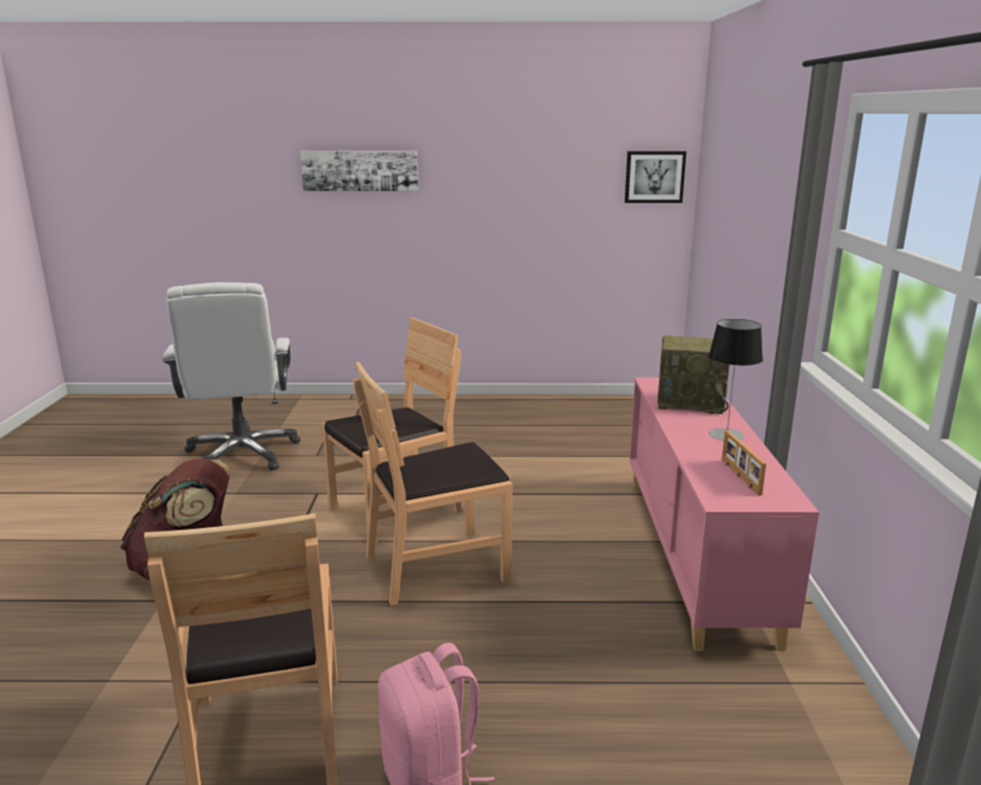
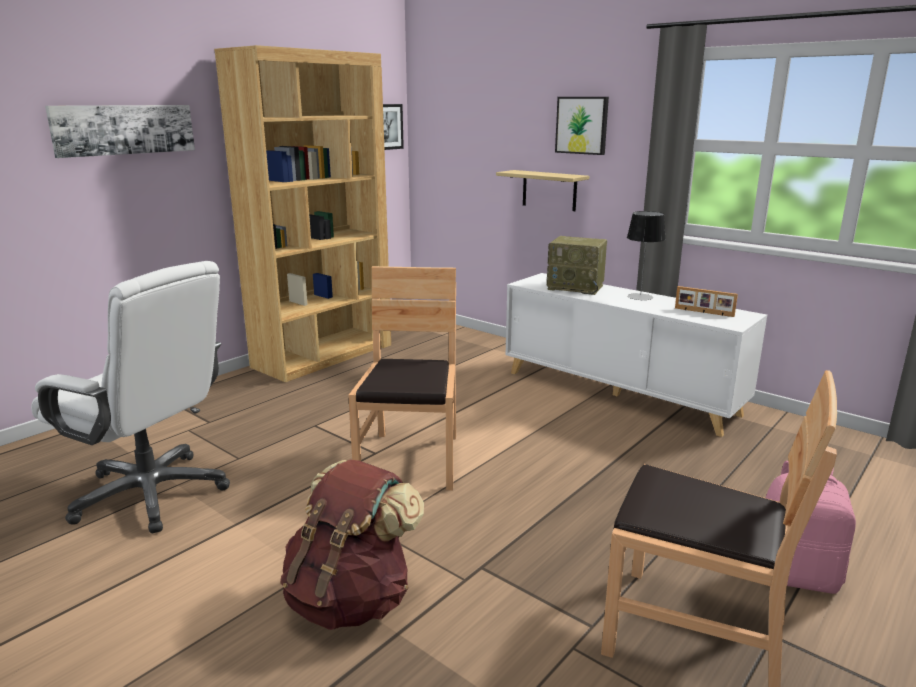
camera: 50 degrees left, 0 degrees up
brown chair [353,361,512,606] -> none
pink cabinet [629,377,819,651] -> white cabinet [505,273,767,437]
radio [657,335,730,414] -> radio turned 60 degrees clockwise [547,236,607,295]
none -> brown bookcase [214,45,391,382]
none -> shelf [496,170,589,211]
none -> picture [555,97,609,155]

